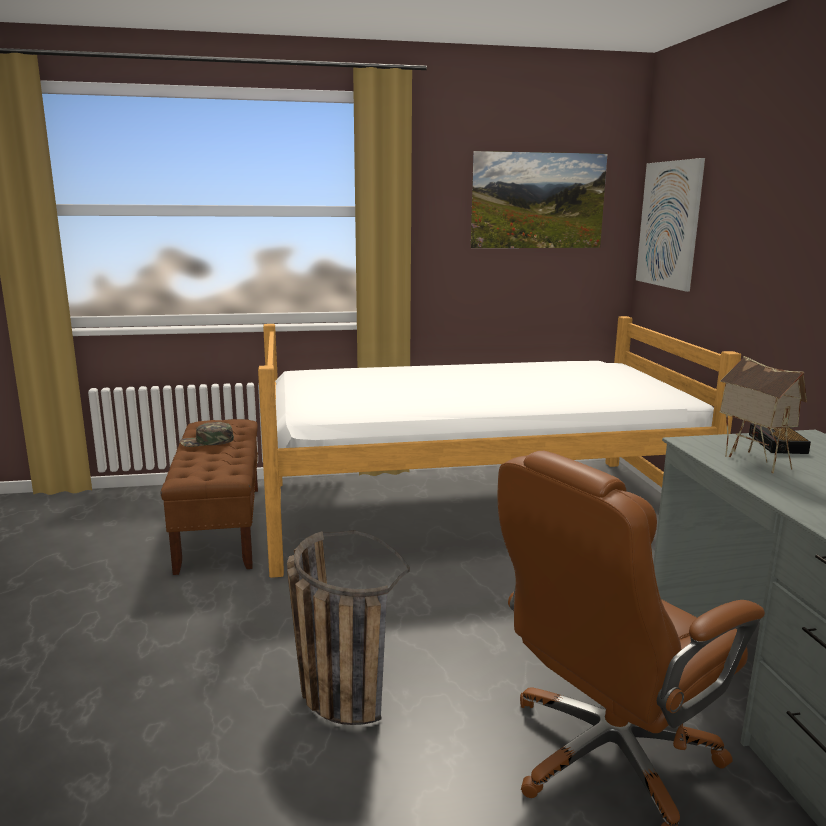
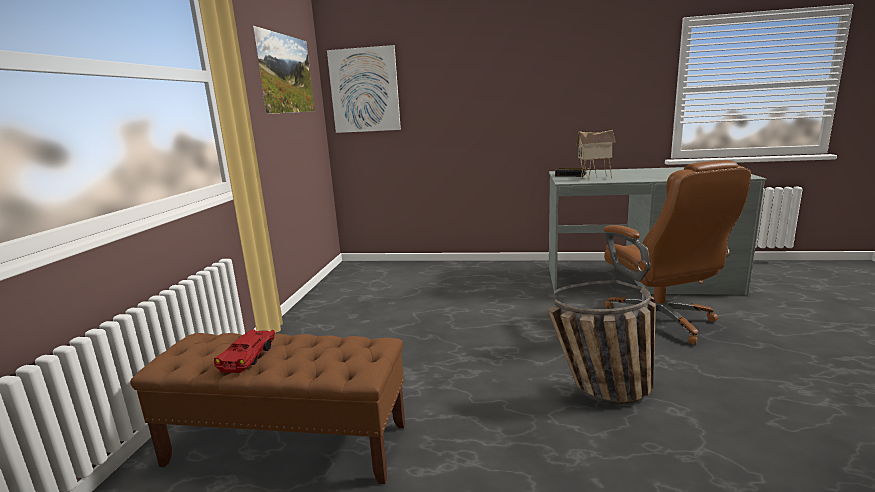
camera: 70 degrees left, 0 degrees up
green cap [180,422,234,447] -> red toy car [214,329,275,373]
bed [258,316,741,578] -> none

